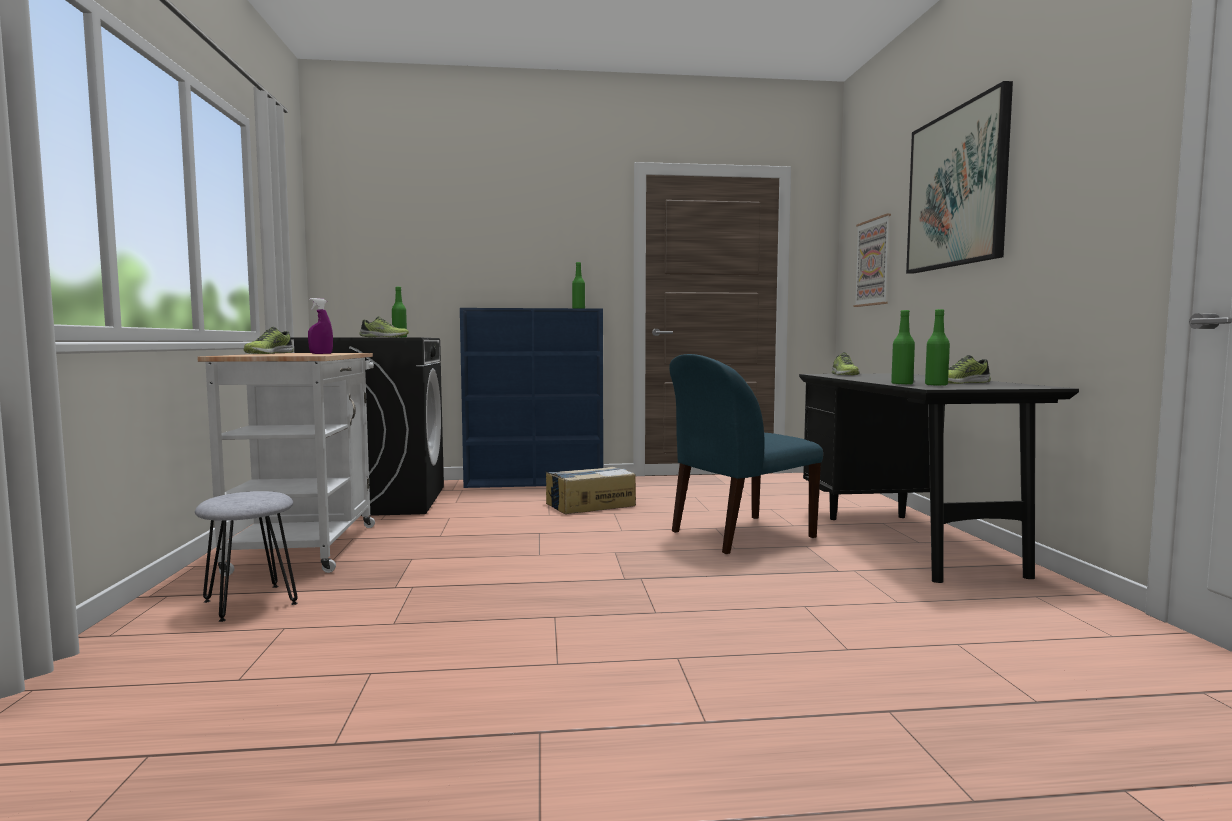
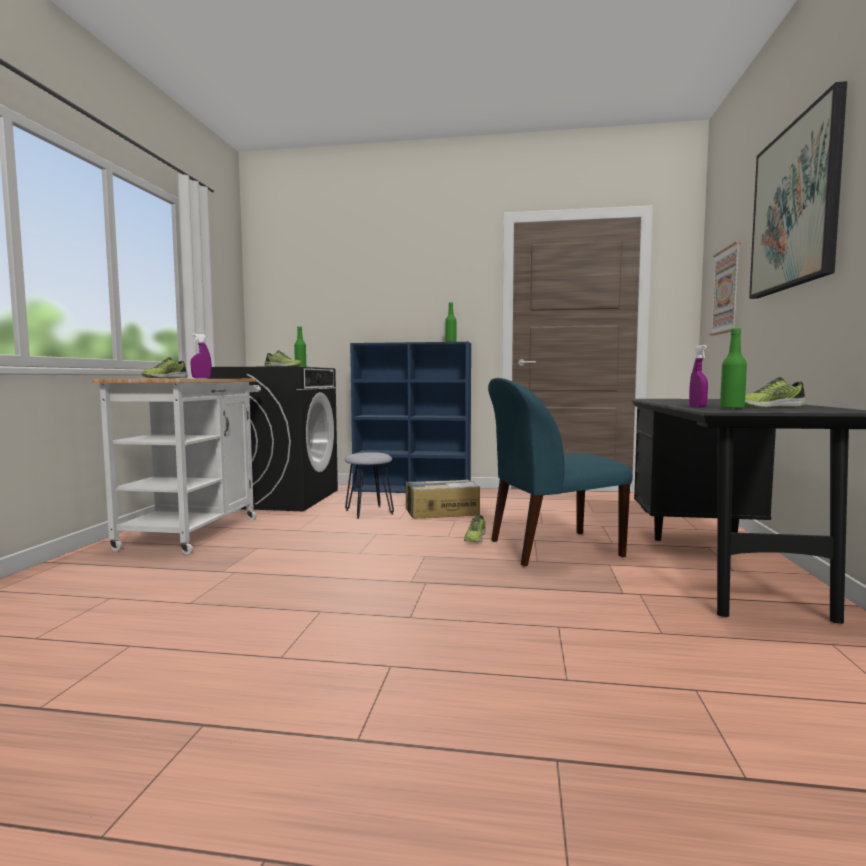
camera: 15 degrees right, 0 degrees up
grey stool [195,491,298,622] -> grey stool moved to [345,452,394,519]
shoe [832,352,860,375] -> shoe moved to [464,515,486,542]
green bottle [891,310,915,385] -> purple spray bottle [689,345,708,408]

